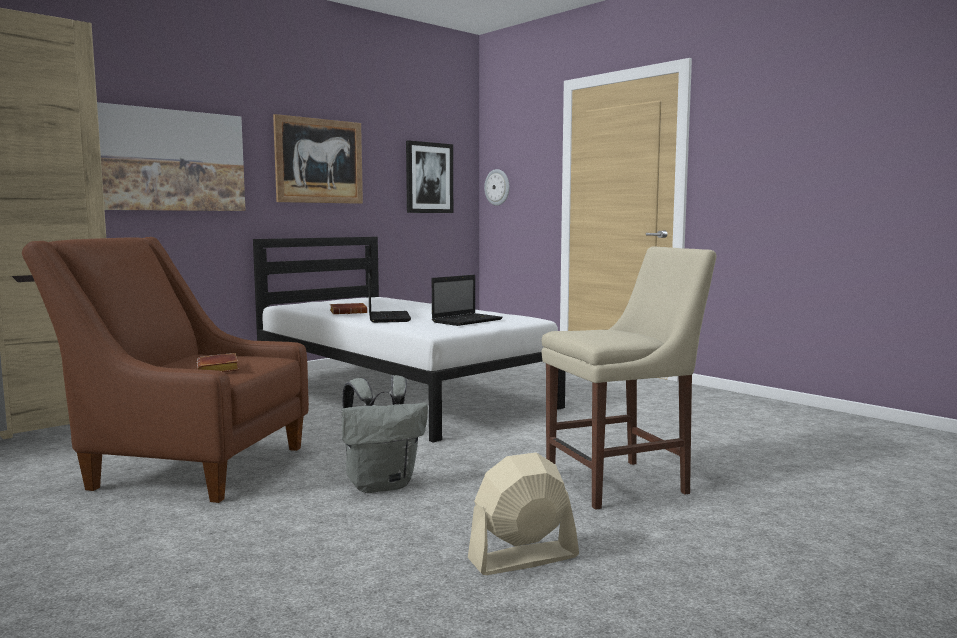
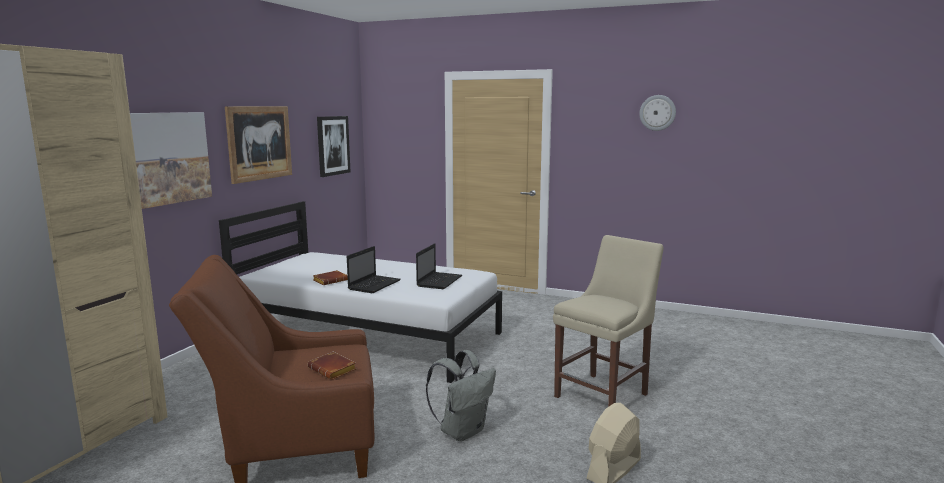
camera: 25 degrees left, 5 degrees up
laptop [368,274,411,323] -> laptop turned 60 degrees clockwise [347,246,401,293]
wall clock [484,169,509,206] -> wall clock moved to [639,95,676,131]

